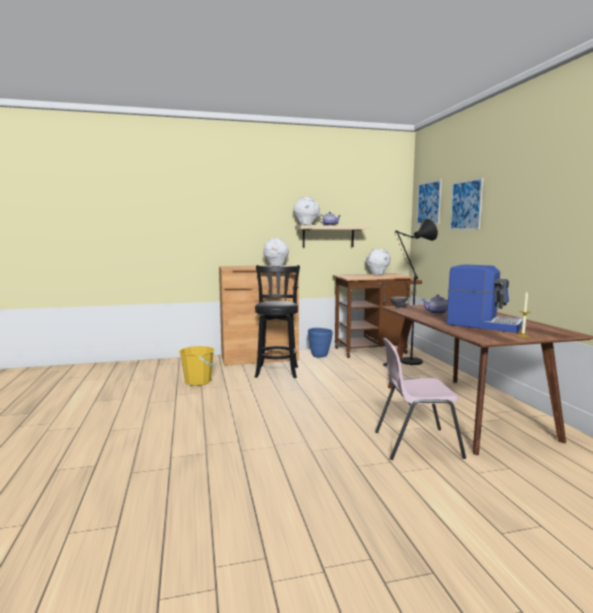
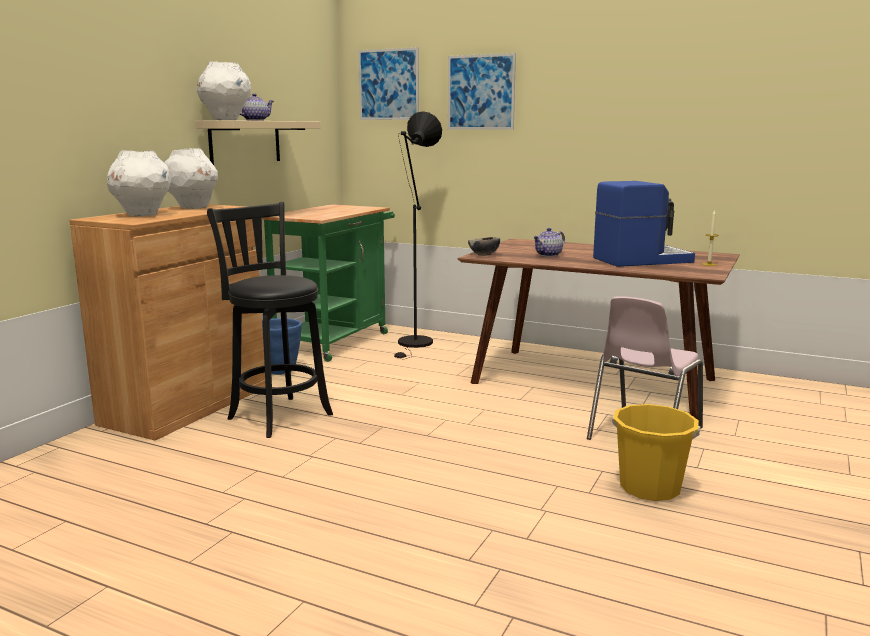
camera: 50 degrees left, 5 degrees up
yellow bucket [179,346,215,386] -> yellow bucket moved to [612,404,700,501]
brown cart [333,273,422,358] -> green cart [262,204,395,362]
white vase [366,249,391,275] -> white vase moved to [107,150,171,216]

